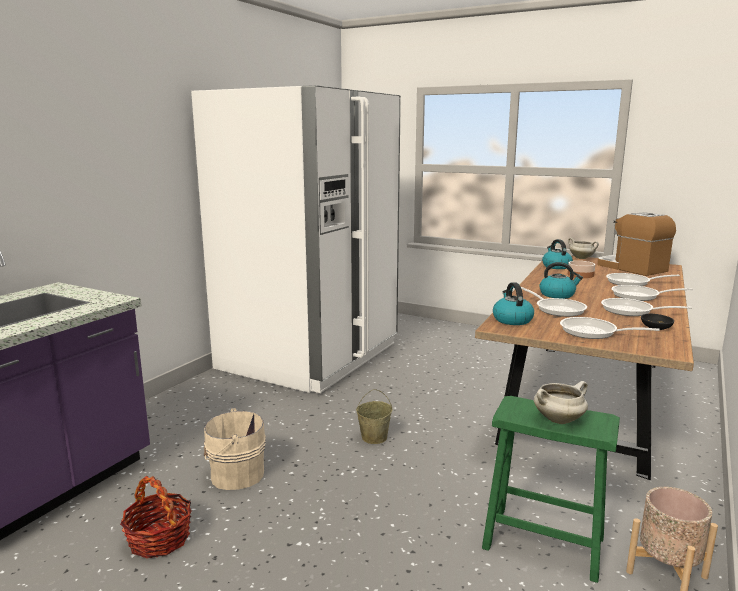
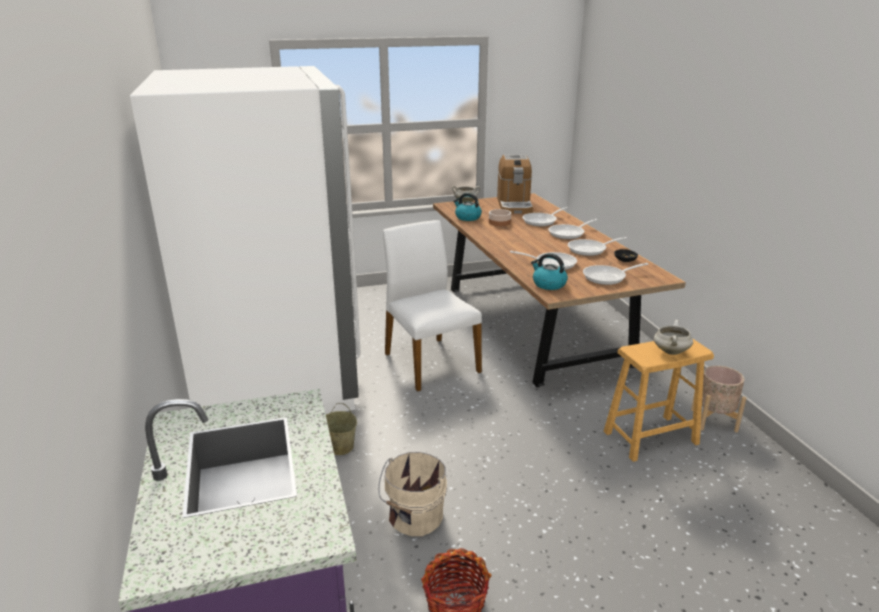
camera: 45 degrees left, 10 degrees up
beige bucket [356,389,392,444] -> beige bucket moved to [326,403,357,455]
green stool [482,396,620,583] -> brown stool [604,338,714,462]
kettle [539,262,583,299] -> none
coffee machine [597,212,676,276] -> coffee machine turned 105 degrees counterclockwise [497,154,533,214]
none -> white chair [383,220,482,392]

